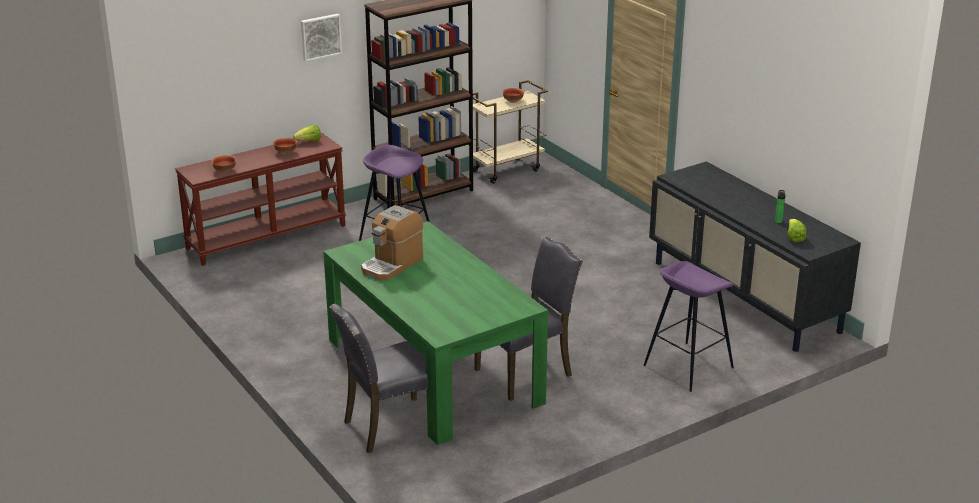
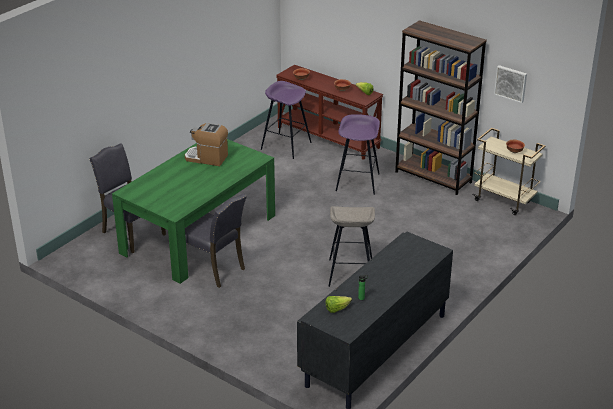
camera: 70 degrees right, 5 degrees up
picture [301,14,342,61] -> picture moved to [494,65,527,103]
purple stool [644,261,734,392] -> purple stool moved to [261,81,312,159]
none -> grey stool [328,206,375,287]

